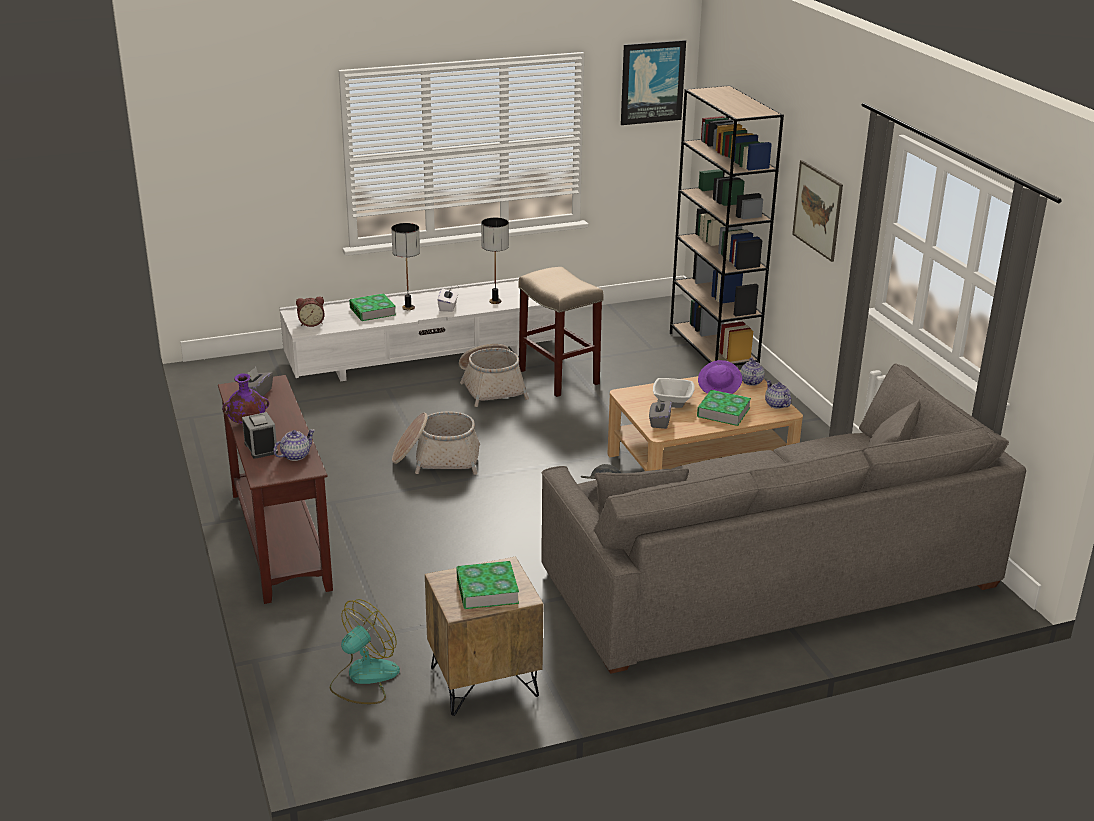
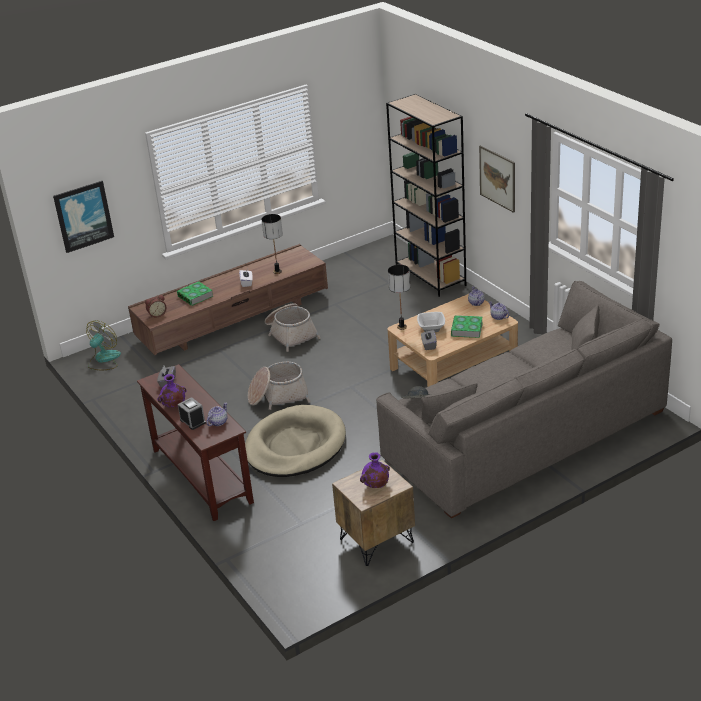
camera: 10 degrees left, 5 degrees up
white tv stand [280,278,555,381] -> brown tv stand [128,244,328,355]
fan [330,599,400,704] -> fan moved to [86,320,121,370]
table lamp [391,223,420,310] -> table lamp moved to [388,265,410,330]
book [456,561,519,609] -> purple vase [360,452,390,488]
beige stool [518,267,603,397] -> none
picture [621,40,686,125] -> picture moved to [53,181,114,253]
purple hat [698,360,742,394] -> none
none -> beige dog bed [245,405,346,477]

